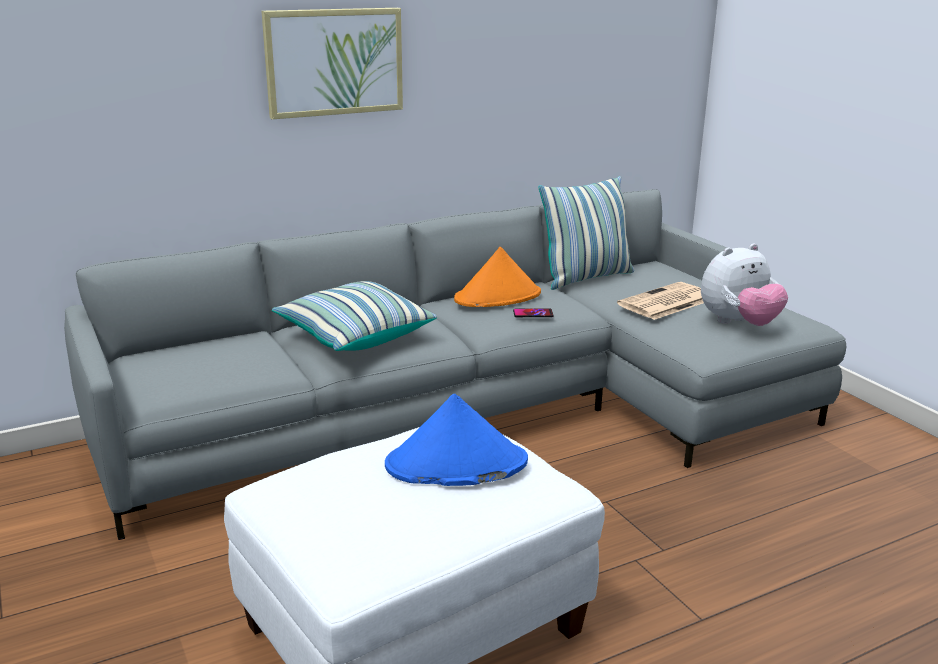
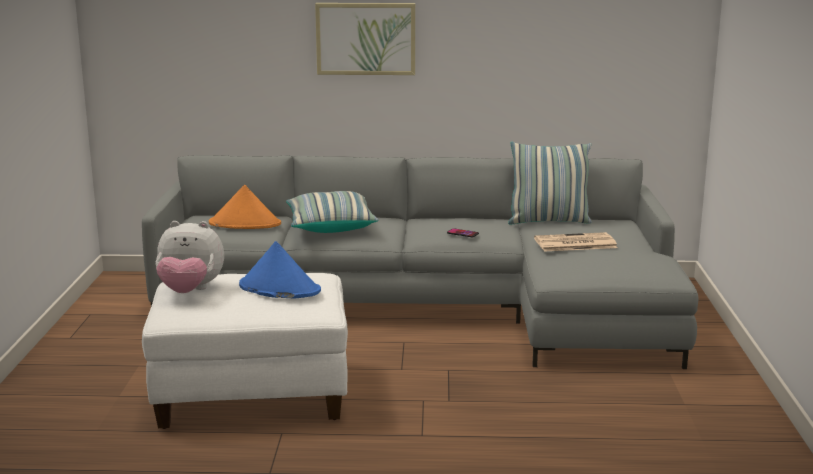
camera: 30 degrees right, 5 degrees down
orange hat [454,247,541,307] -> orange hat moved to [209,185,281,229]
plush toy [701,243,788,326] -> plush toy moved to [156,221,224,293]

